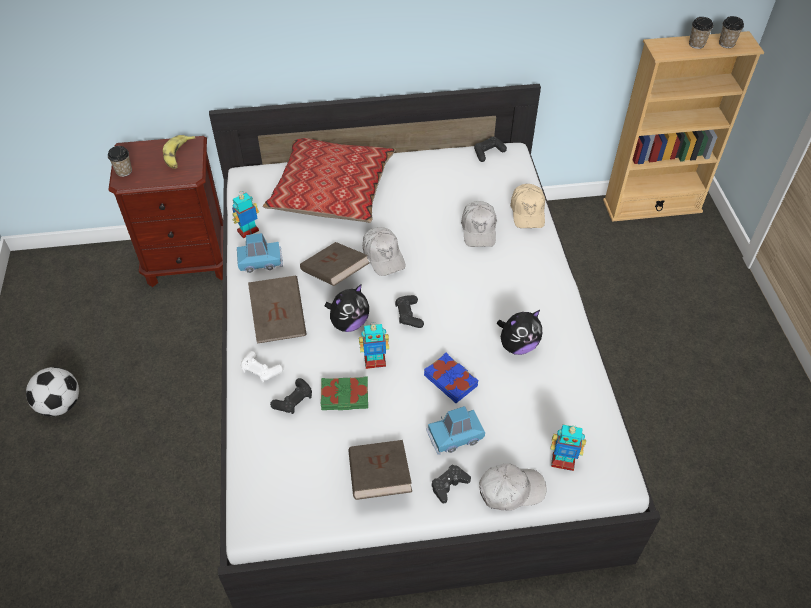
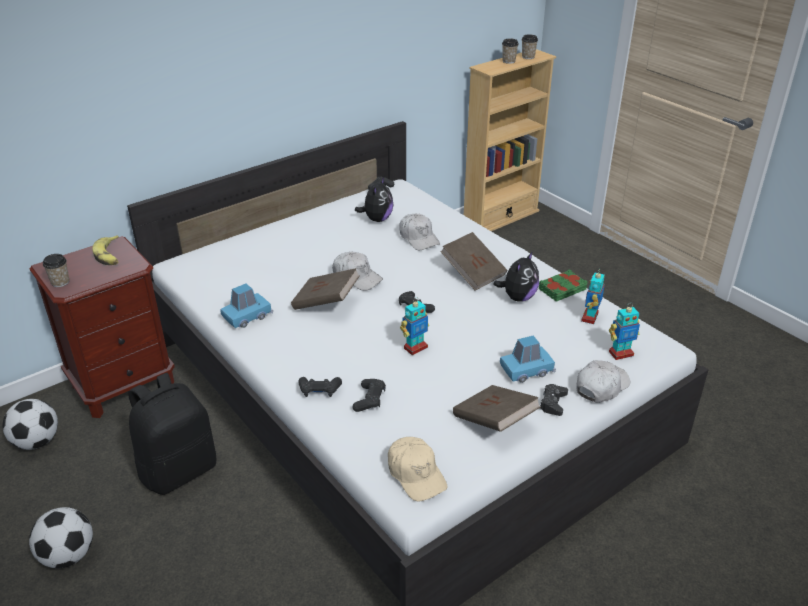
camera: 30 degrees left, 15 degrees down
toy robot [232,191,259,238] -> toy robot moved to [581,269,605,324]
white game controller [241,351,283,383] -> black game controller [298,377,342,397]
brown book [248,276,307,344] -> brown book moved to [440,232,507,291]
pillow [262,138,396,223] -> none
green book [321,376,368,410] -> green book moved to [539,269,588,302]
plush toy [325,284,369,332] -> plush toy moved to [355,177,394,222]
blue book [424,353,478,403] -> none
blue toy car [426,406,485,455] -> blue toy car turned 150 degrees counterclockwise [500,336,556,383]
beige cap [510,184,545,228] -> beige cap moved to [388,437,447,501]
none -> football [2,399,58,450]
none -> black backpack [128,373,216,495]

